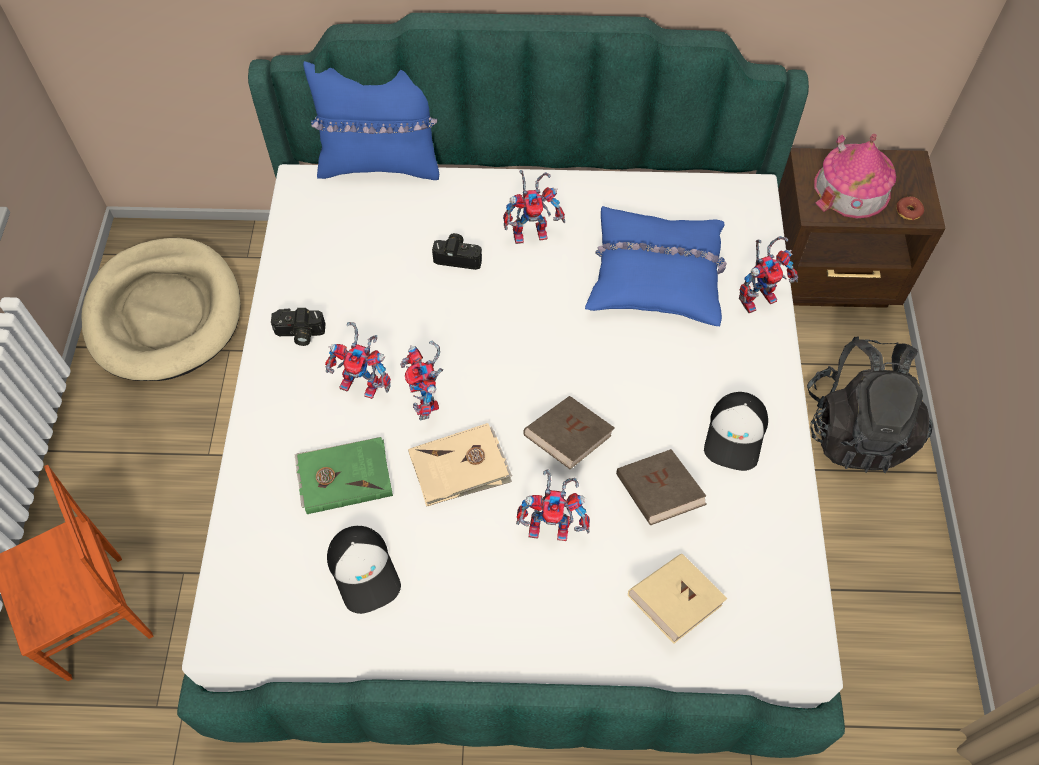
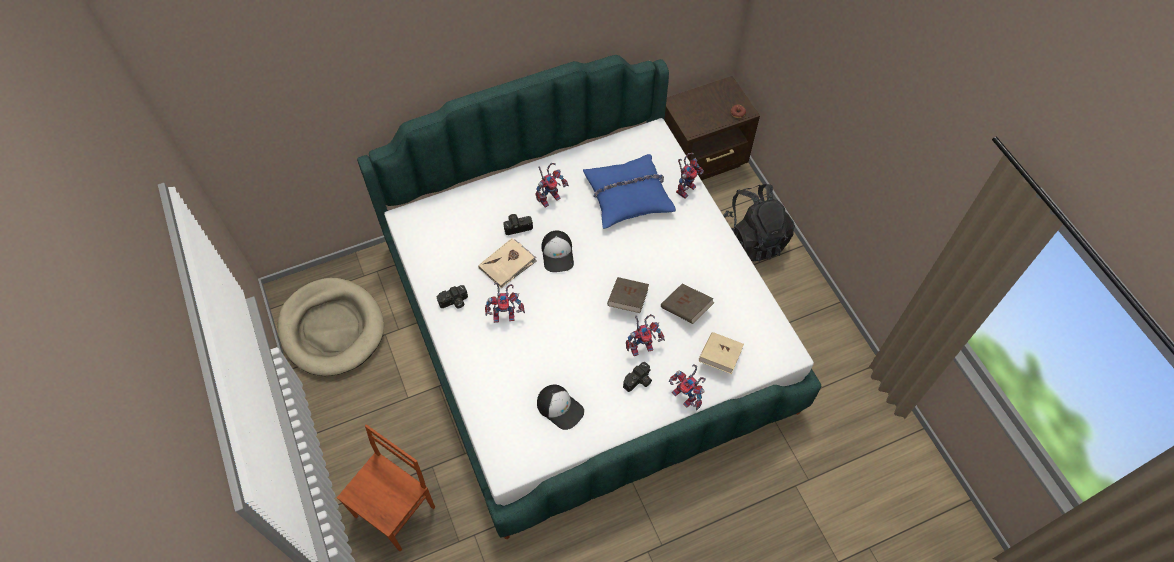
camera: 25 degrees left, 0 degrees up
green book [294,437,393,514] -> none
blue pillow [303,61,439,180] -> none
toy robot [400,341,443,420] -> toy robot moved to [669,364,706,410]
beige book [408,423,512,506] -> beige book moved to [478,238,537,288]
cap [704,392,768,471] -> cap moved to [541,231,574,272]
toy house [814,134,896,218] -> none
none -> camera [623,362,652,392]

